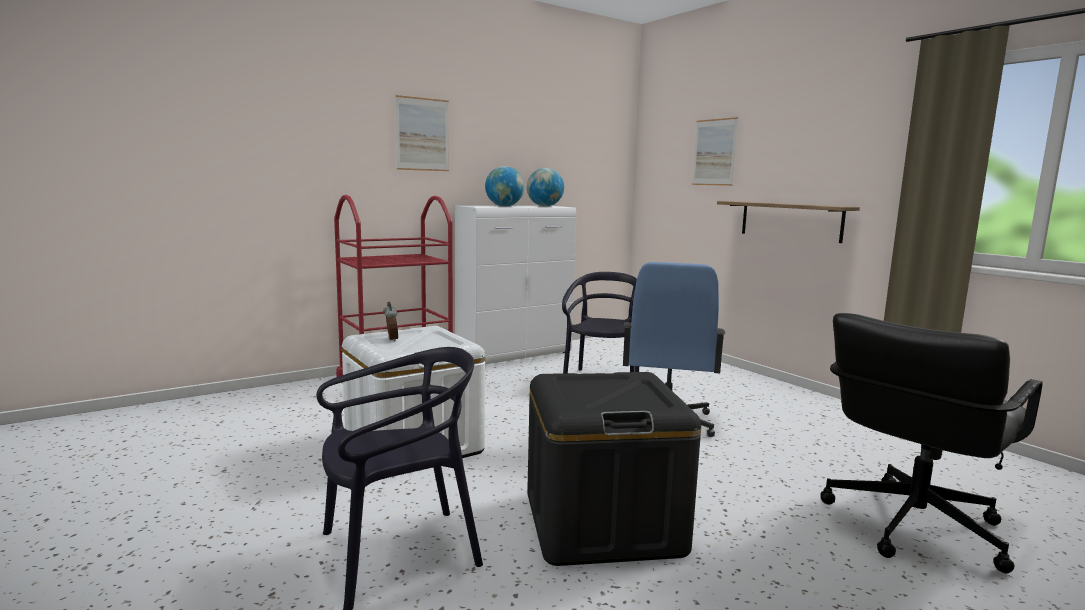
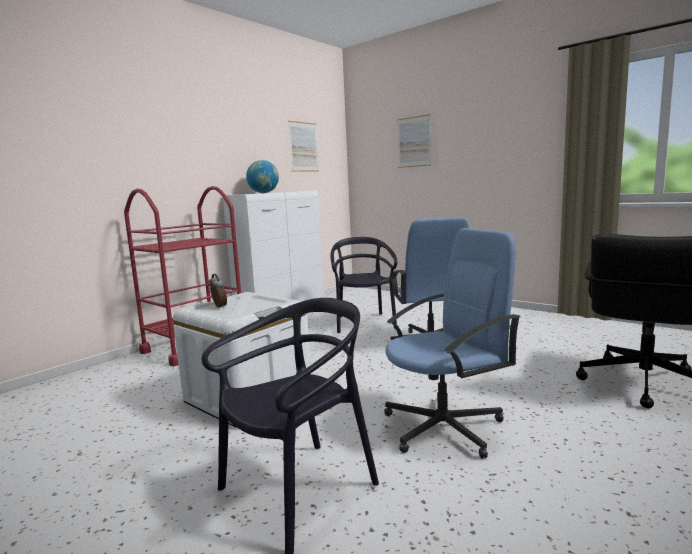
camera: 15 degrees left, 0 degrees up
picture [395,95,449,171] -> picture moved to [288,121,319,172]
globe [527,168,564,207] -> none
black storage box [527,372,701,566] -> blue office chair [384,228,521,459]
shelf [717,201,860,243] -> none

